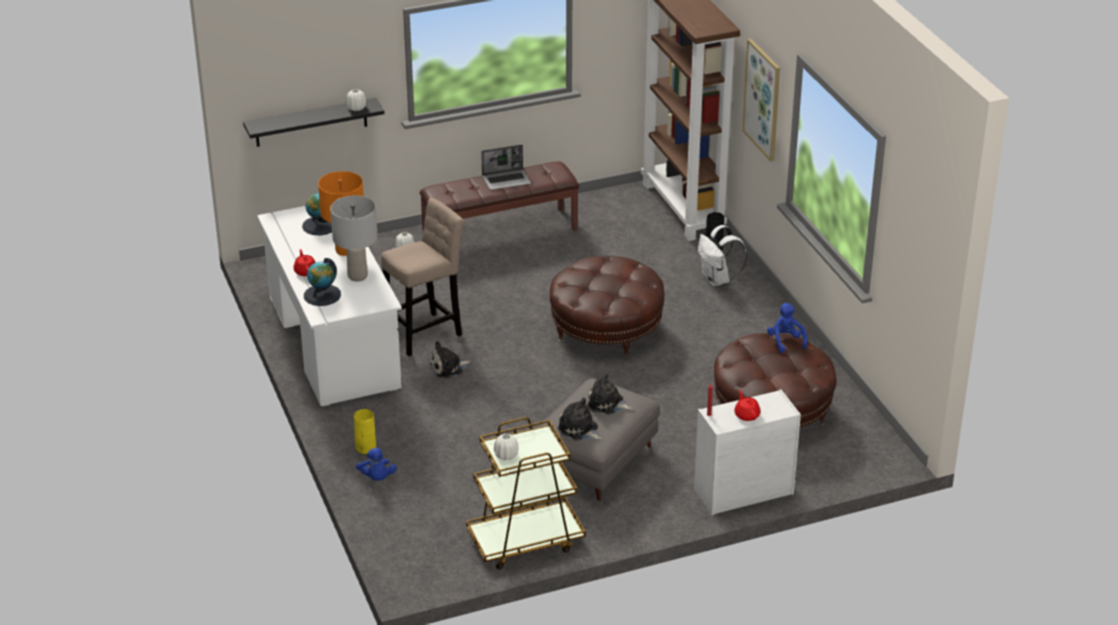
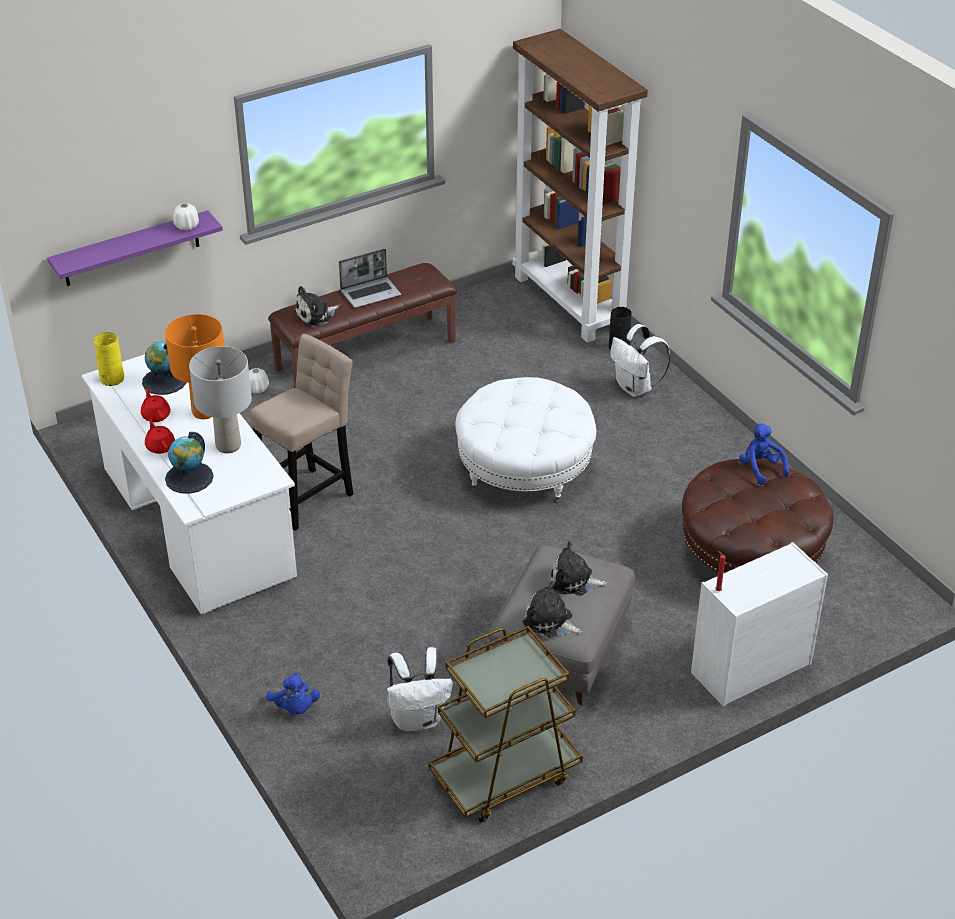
camera: 10 degrees left, 5 degrees up
black shelf [243,98,384,147] -> purple shelf [47,210,223,286]
yellow vase [354,409,376,454] -> yellow vase moved to [94,332,124,386]
plush toy [430,341,471,378] -> plush toy moved to [294,286,339,327]
white vase [494,434,519,460] -> none
brown ottoman [550,256,665,358] -> white ottoman [455,377,596,503]
red teapot [734,390,760,421] -> red teapot moved to [141,388,170,422]
picture [743,39,780,162] -> none
none -> white backpack [387,647,453,731]

